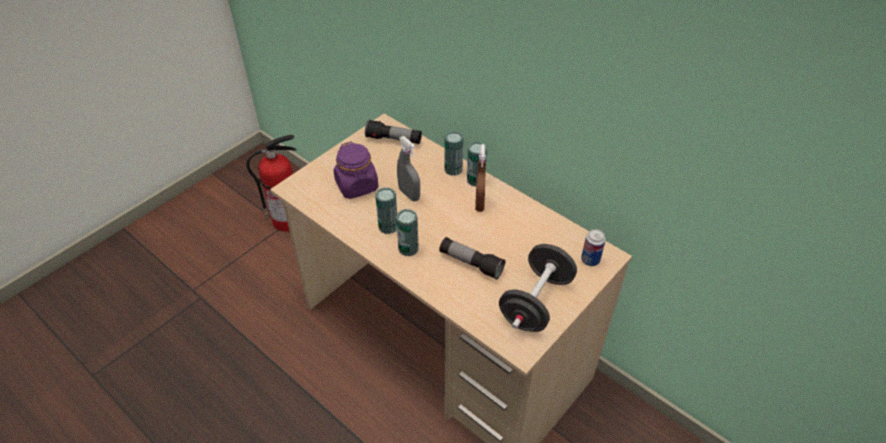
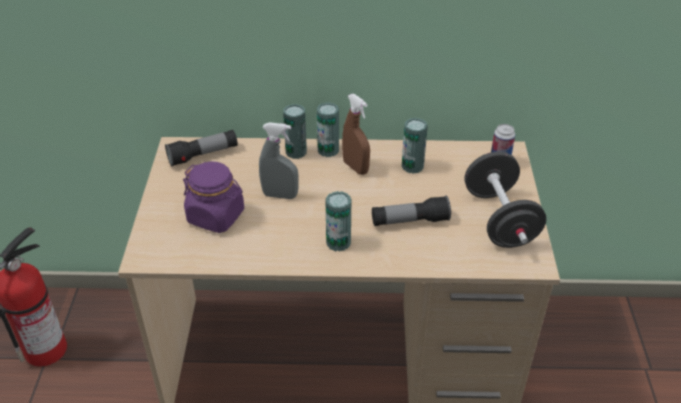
camera: 40 degrees left, 5 degrees down
can [375,187,397,234] -> can moved to [402,118,428,174]

